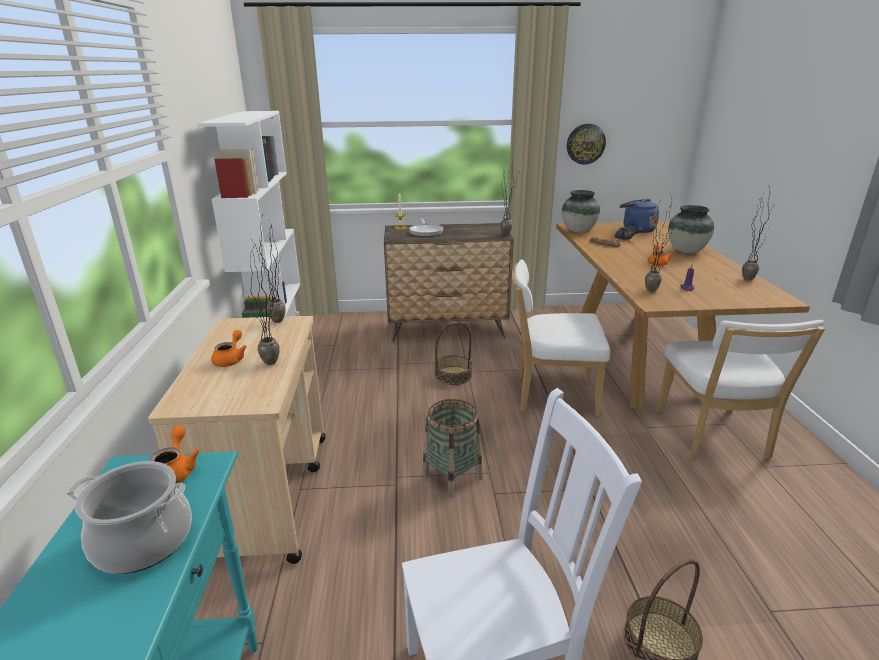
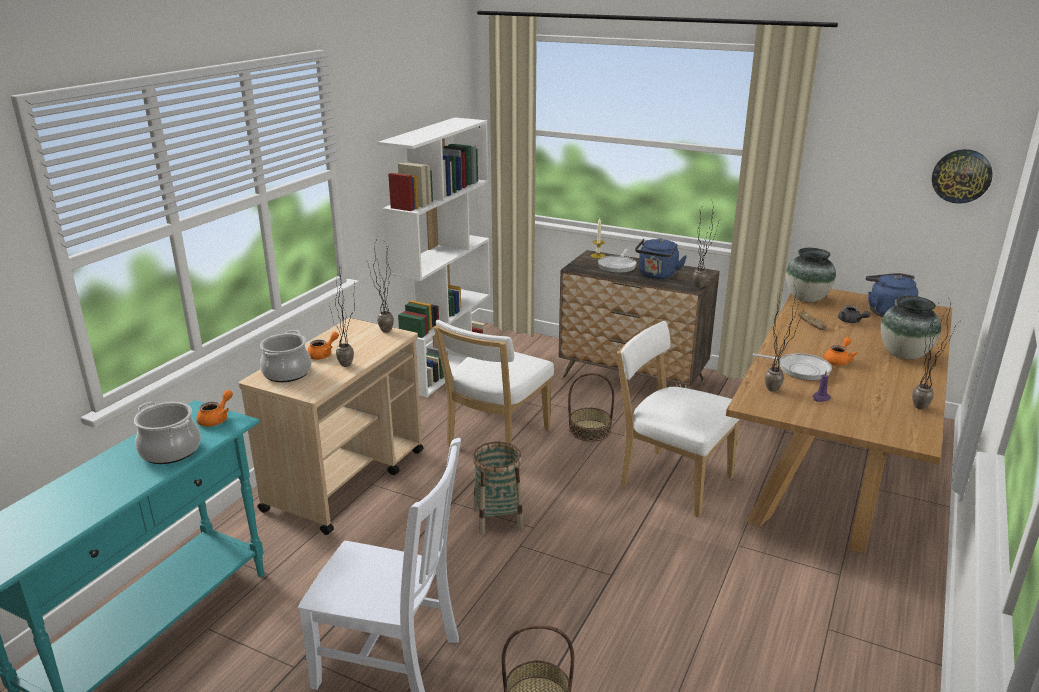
camera: 30 degrees right, 0 degrees up
wall clock [567,124,606,165] -> wall clock moved to [932,149,993,204]
white chair [657,320,825,460] -> white chair moved to [434,320,554,447]
none -> cooking pot [260,330,311,382]
none -> blue kettle [635,238,687,279]
none -> frying pan [752,353,832,380]

